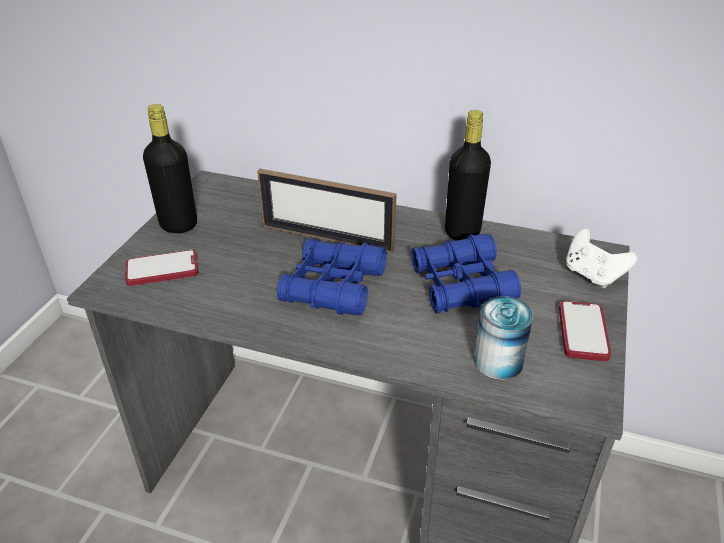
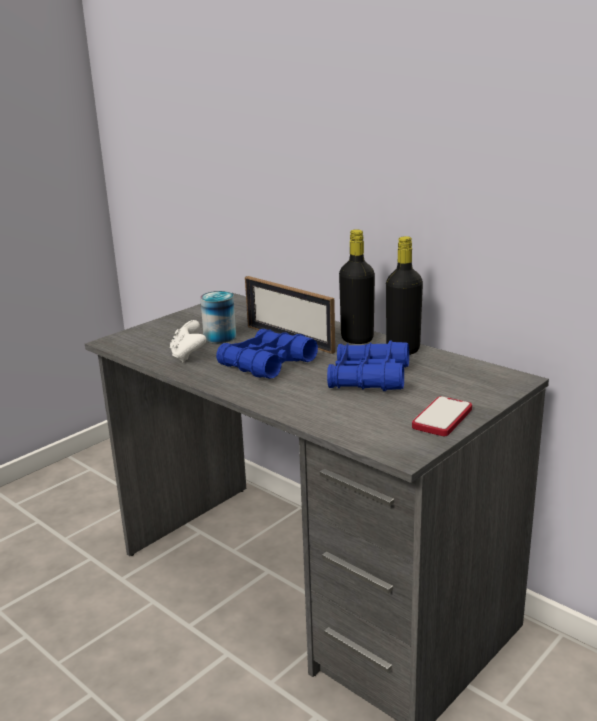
camera: 25 degrees right, 15 degrees down
phone [125,250,198,286] -> none
black bottle [143,104,197,233] -> black bottle moved to [339,229,375,344]
can [474,296,533,380] -> can moved to [200,291,236,343]
white game controller [566,228,637,288] -> white game controller moved to [170,320,206,362]

